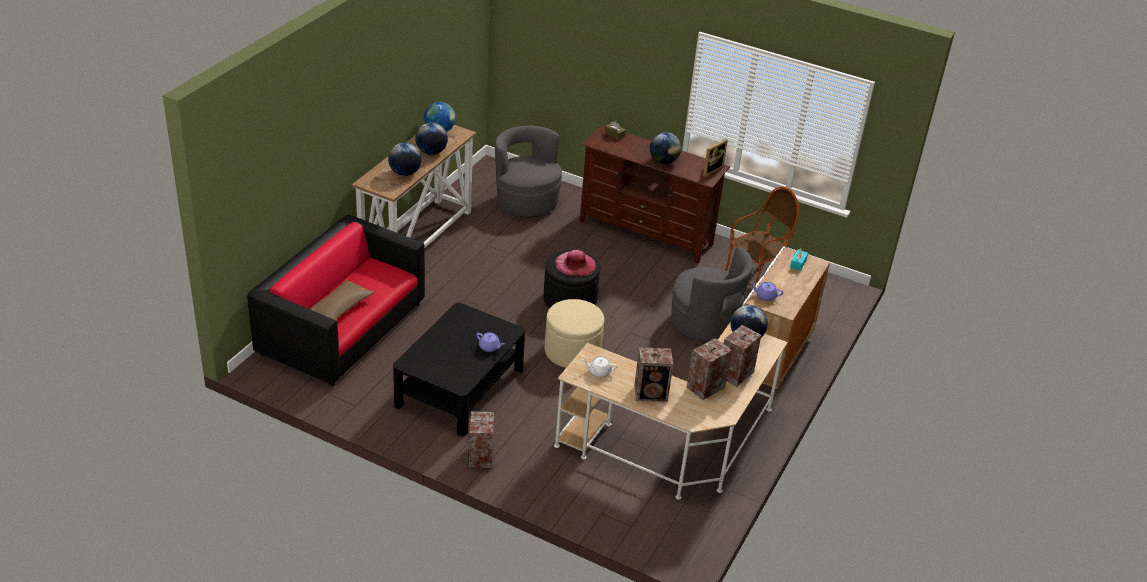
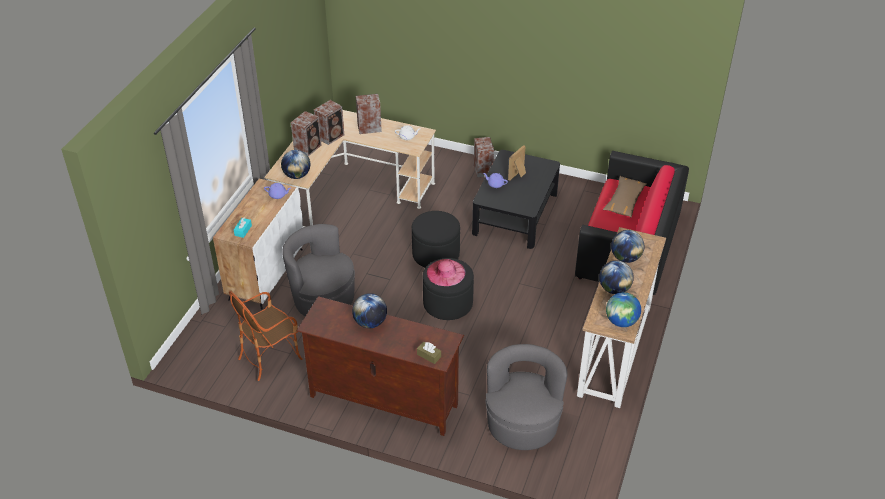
camera: 175 degrees right, 5 degrees up
grey armchair [495,126,562,217] -> grey armchair turned 135 degrees counterclockwise [486,344,568,450]
beige ottoman [544,299,604,368] -> black ottoman [412,211,460,268]
picture frame [702,139,728,177] -> picture frame moved to [508,145,526,181]

